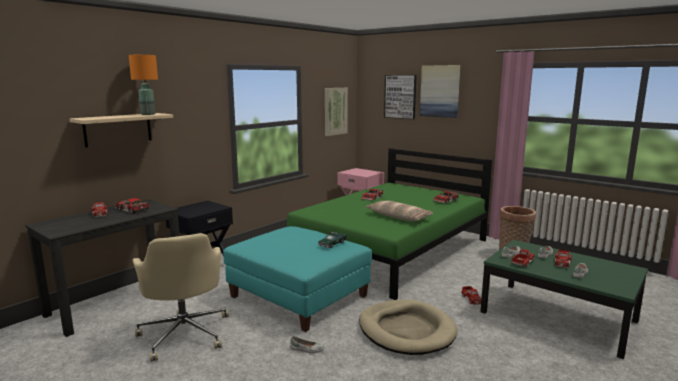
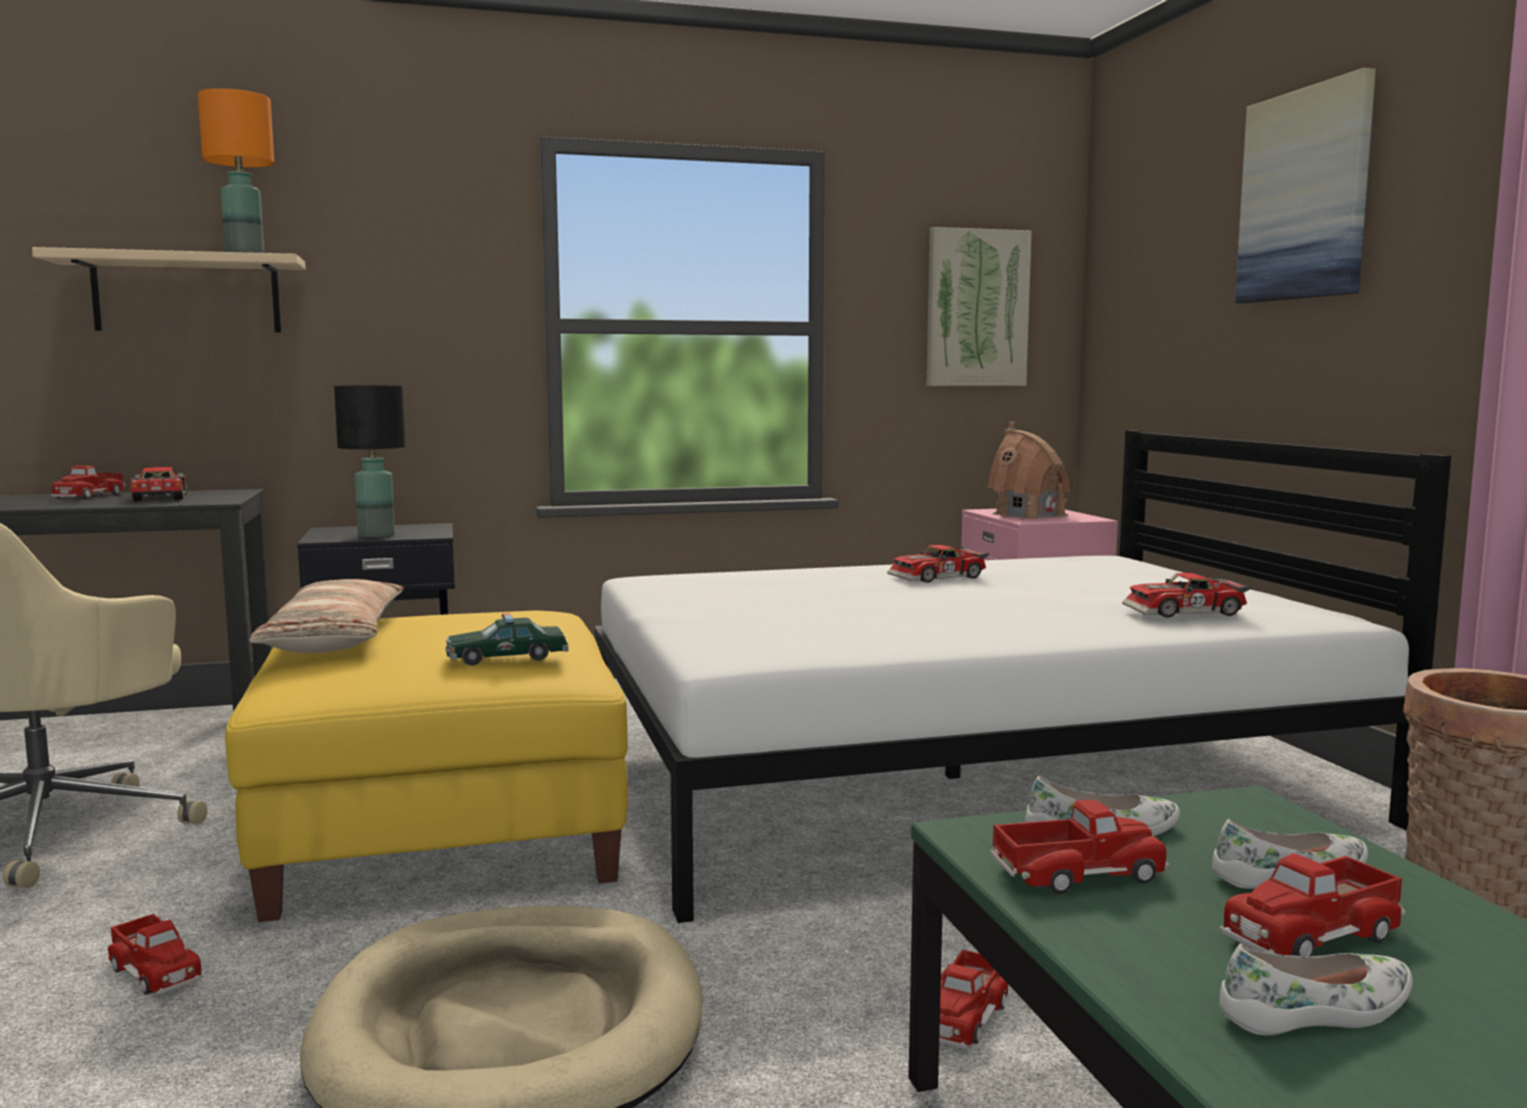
camera: 35 degrees right, 5 degrees down
turquoise ottoman [223,226,372,332] -> yellow ottoman [225,610,628,922]
green bed [287,148,492,300] -> white bed [594,430,1451,923]
white shoe [290,336,325,353] -> toy truck [107,914,204,995]
pillow [365,201,433,221] -> pillow moved to [249,579,404,653]
picture [384,75,416,120] -> none
none -> black table lamp [334,385,406,538]
none -> toy house [988,422,1070,519]

